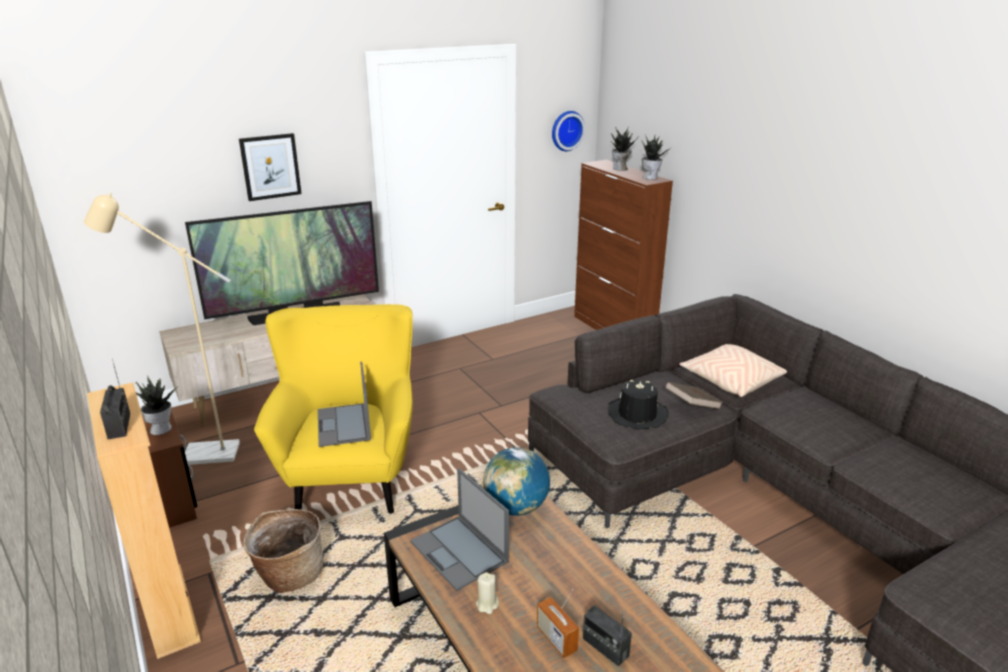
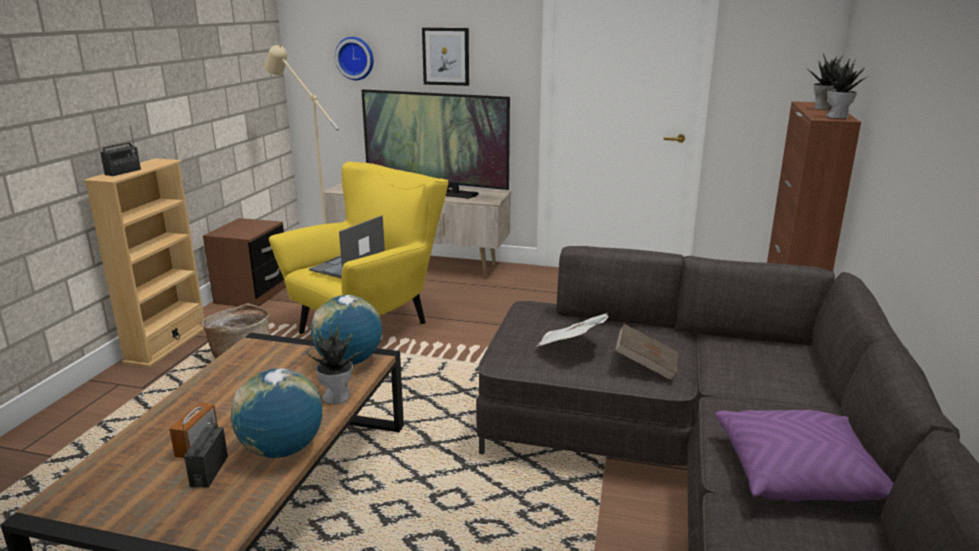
camera: 45 degrees right, 5 degrees down
potted plant [136,375,179,435] -> potted plant moved to [307,325,362,404]
laptop [410,468,509,591] -> none
beige candle [476,572,499,614] -> none
wall clock [552,111,585,151] -> wall clock moved to [335,37,374,80]
black hat [608,380,669,430] -> newspaper [535,313,608,347]
beige pillow [679,344,787,397] -> none
none -> globe [231,368,322,458]
none -> purple pillow [715,410,894,501]

